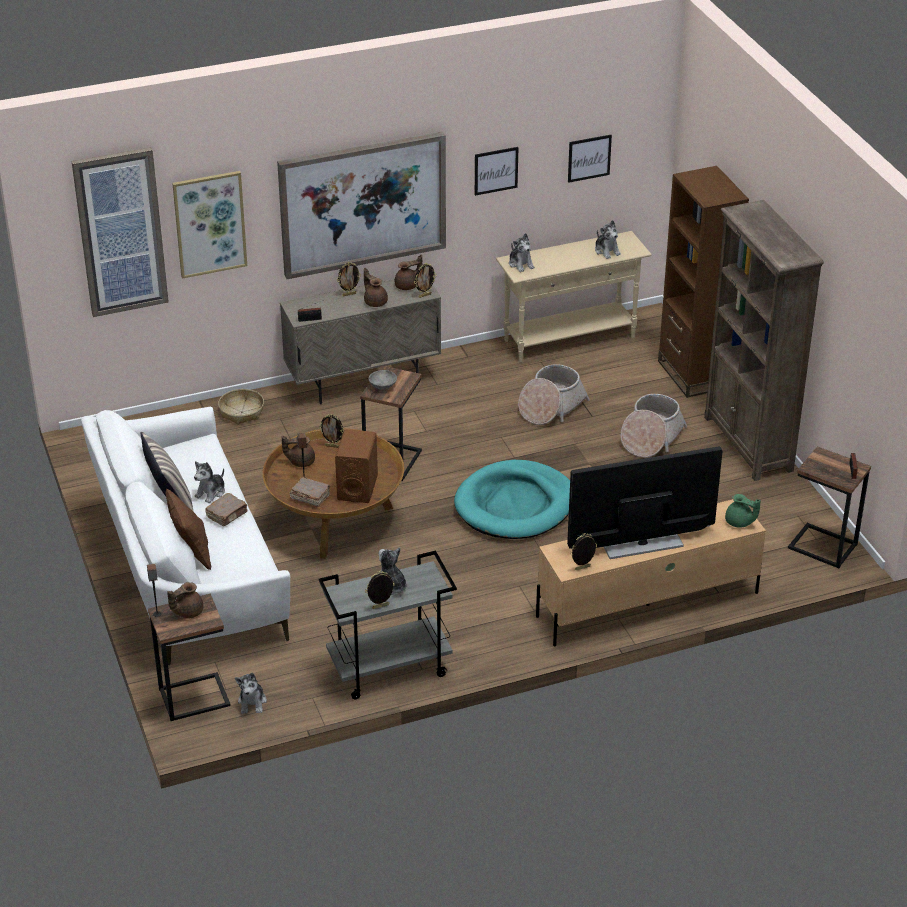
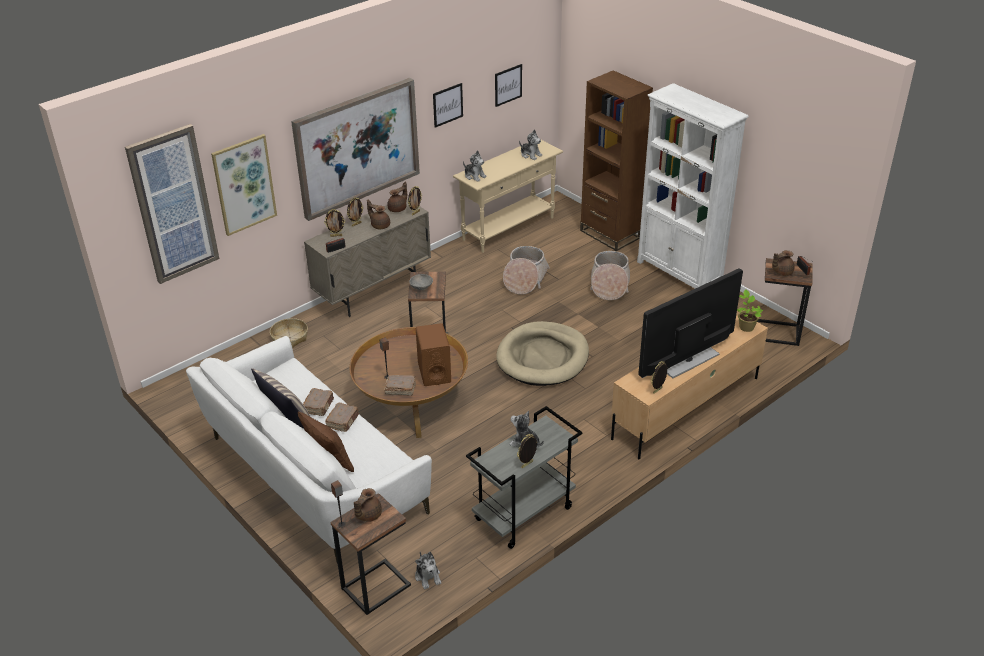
camera: 20 degrees left, 0 degrees up
plush toy [194,461,225,503] -> brown book [303,388,334,416]
brown teapot [282,436,315,467] -> brown teapot moved to [772,250,794,276]
picture frame [319,414,344,448] -> picture frame moved to [324,209,345,237]
turquoise dog bed [454,460,570,539] -> beige dog bed [496,321,589,386]
brown bookcase [704,200,824,481] -> white bookcase [637,83,749,289]
green teapot [725,494,761,528] -> potted plant [737,289,763,332]

